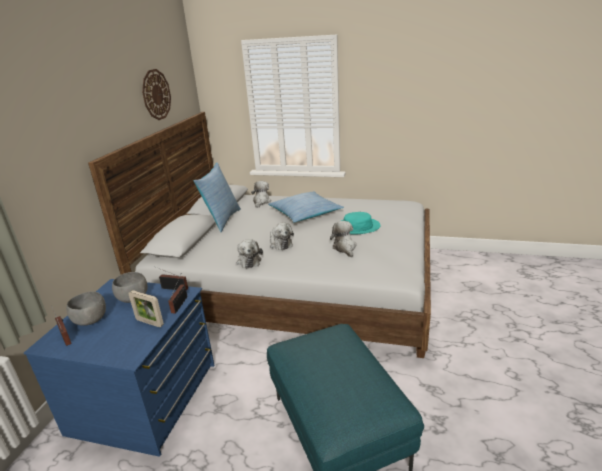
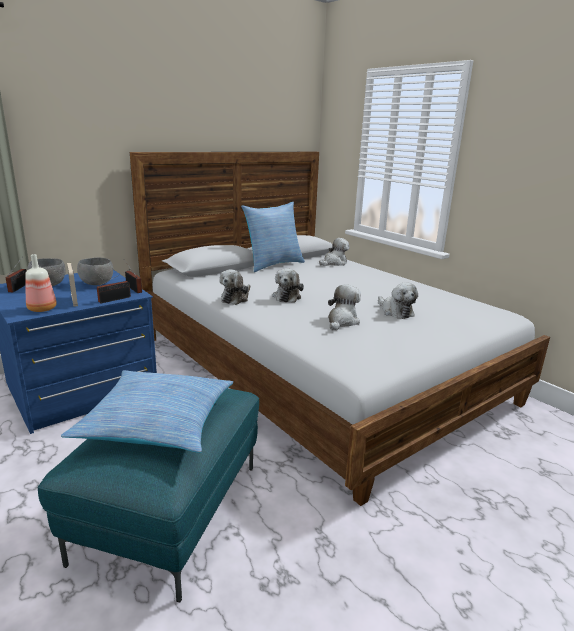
camera: 35 degrees right, 5 degrees down
wall clock [142,69,171,120] -> none
pillow [268,191,344,222] -> pillow moved to [61,370,233,453]
turquoise hat [341,212,381,234] -> plush toy [378,282,418,319]
none -> bottle [25,254,57,312]

